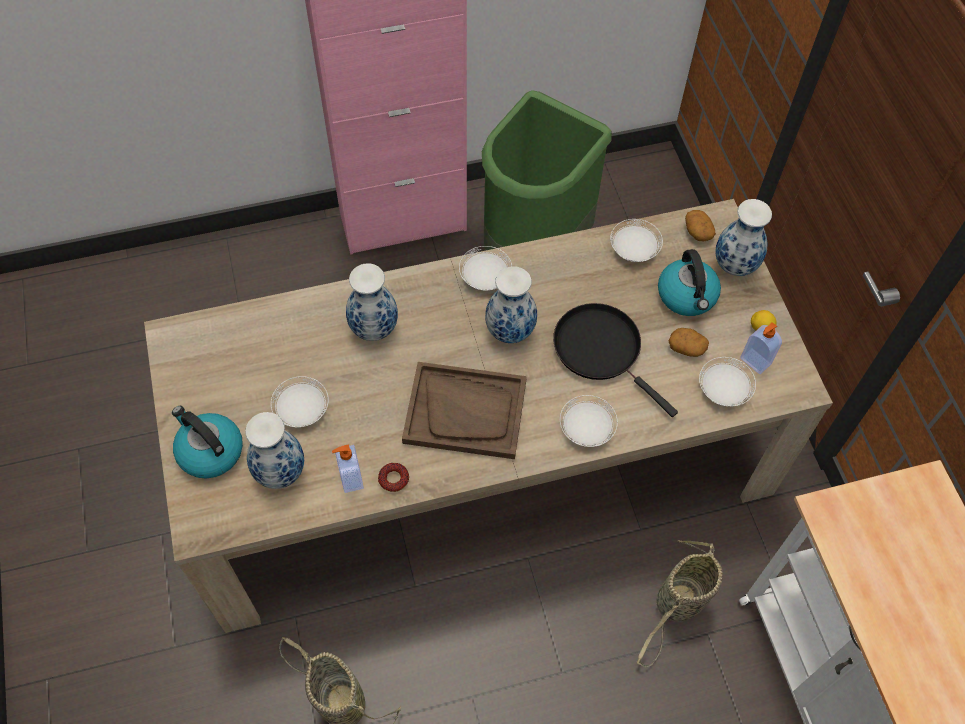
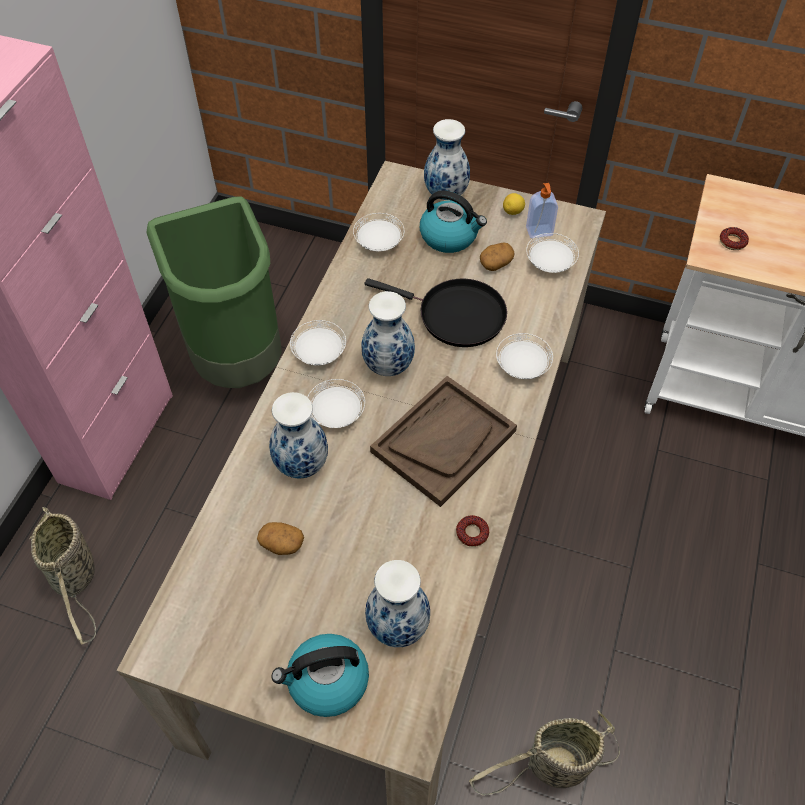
camera: 55 degrees left, 5 degrees down
white plate [271,376,329,428] -> white plate moved to [308,379,365,428]
soap dispenser [332,445,364,493] -> none
black frying pan [553,303,678,417] -> black frying pan turned 150 degrees counterclockwise [365,278,507,347]
basket [637,540,723,667] -> basket moved to [29,507,96,644]
potato [685,210,716,241] -> potato moved to [257,522,304,555]
none -> donut [720,227,749,250]

